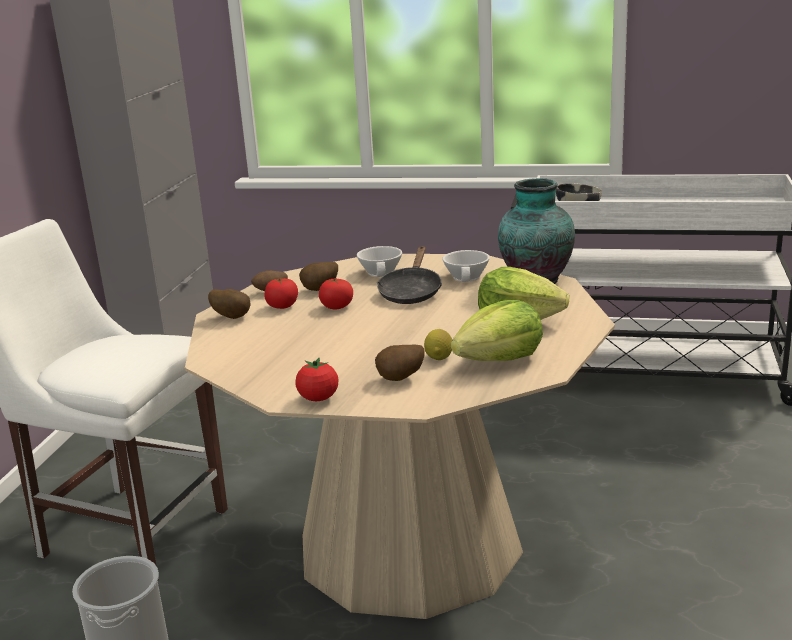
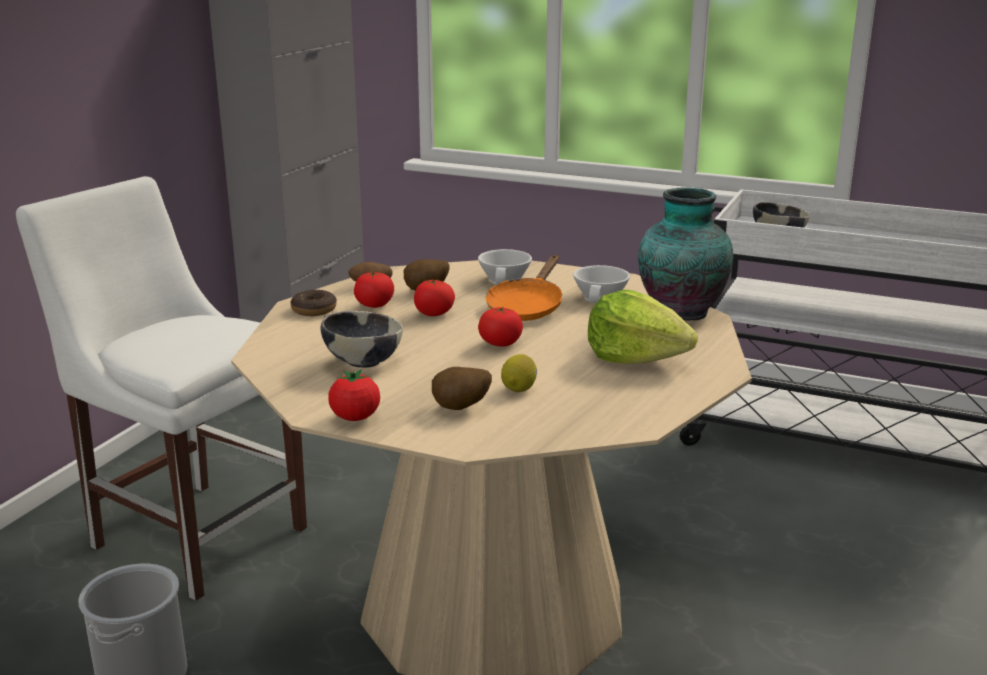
camera: 10 degrees right, 0 degrees up
potato [208,289,251,319] -> donut [290,290,337,316]
black frying pan [377,246,442,304] -> orange frying pan [486,255,562,321]
lettuce [451,300,543,361] -> none
none -> bowl [320,311,403,368]
none -> tomato [478,307,523,347]

